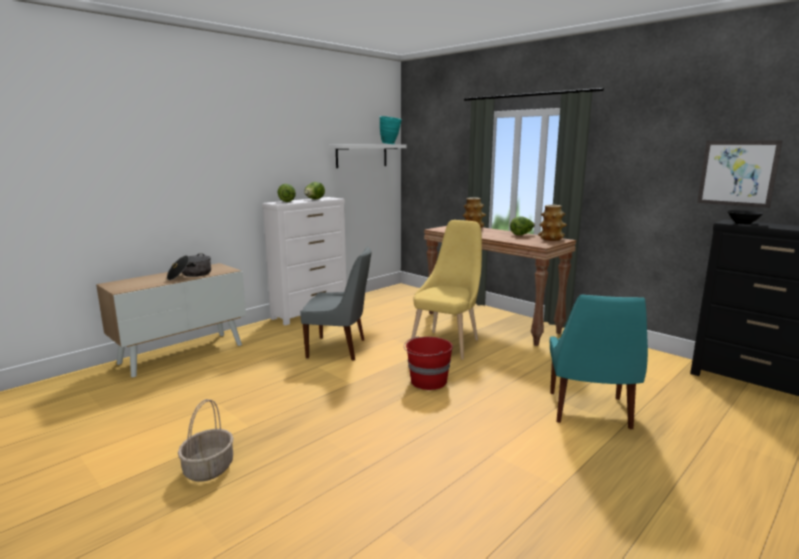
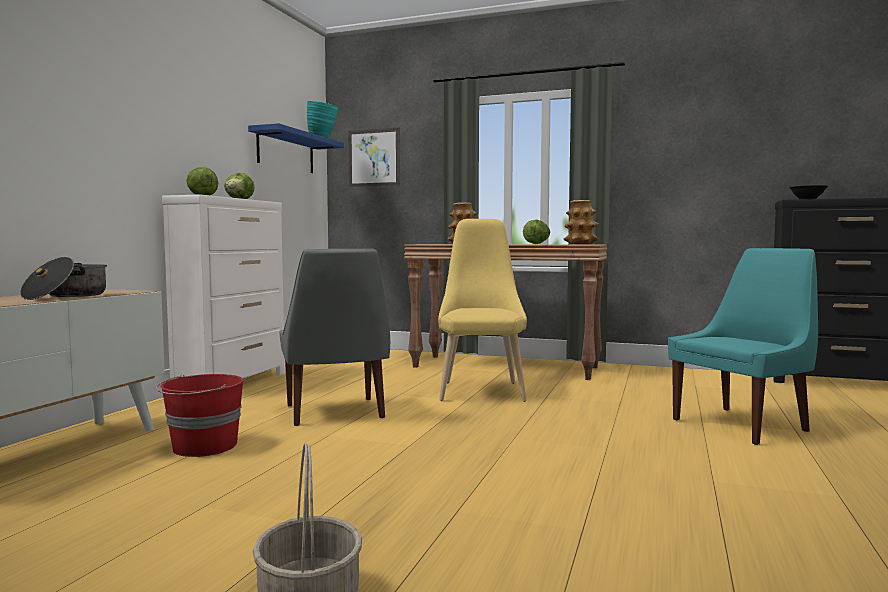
camera: 25 degrees left, 10 degrees down
grey chair [300,247,372,361] -> grey chair turned 90 degrees clockwise [279,249,390,426]
white shelf [329,144,407,168] -> blue shelf [248,123,344,173]
red bucket [404,336,453,390] -> red bucket moved to [156,374,244,457]
turquoise chair [550,295,648,430] -> turquoise chair turned 105 degrees counterclockwise [668,248,818,445]
picture [697,140,783,208] -> picture moved to [348,128,400,187]

